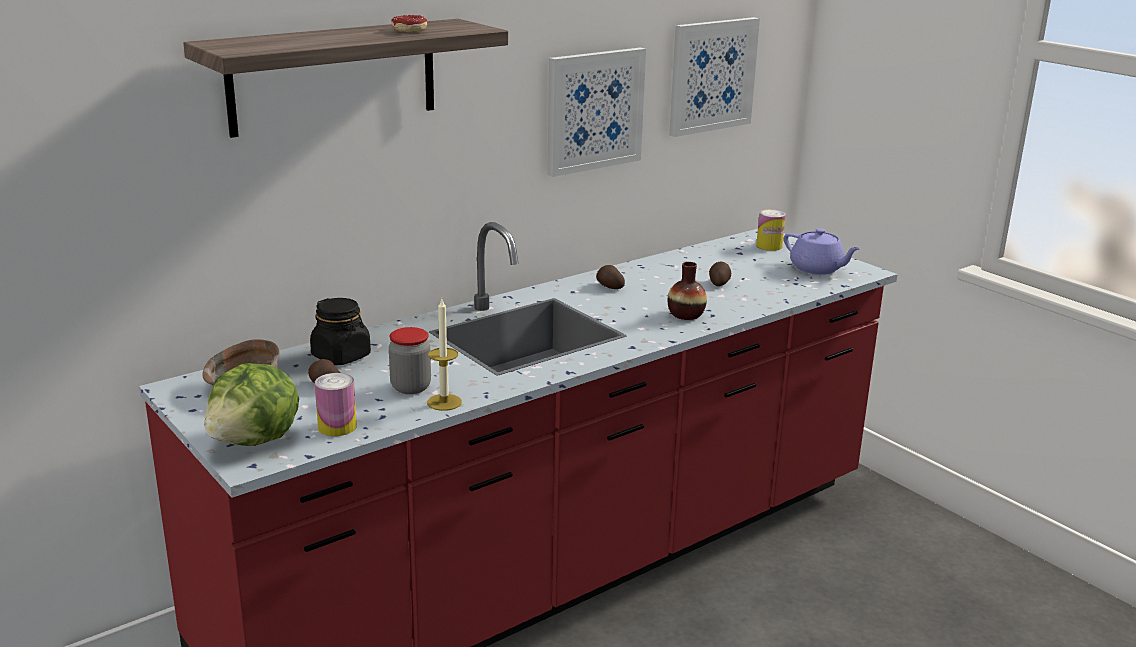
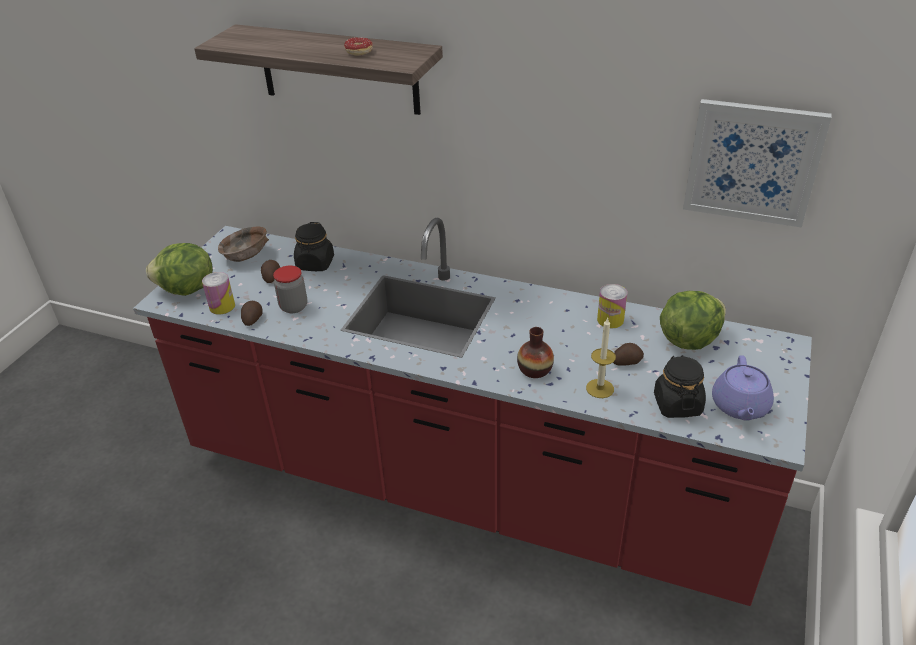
camera: 60 degrees right, 15 degrees up
candle [427,299,462,411] -> candle moved to [586,318,616,398]
picture [547,47,646,177] -> none
potato [596,265,625,289] -> potato moved to [241,301,263,326]
can [756,209,786,251] -> can moved to [597,284,627,328]
none -> black jar [654,355,706,418]
none -> lettuce [660,291,726,350]

